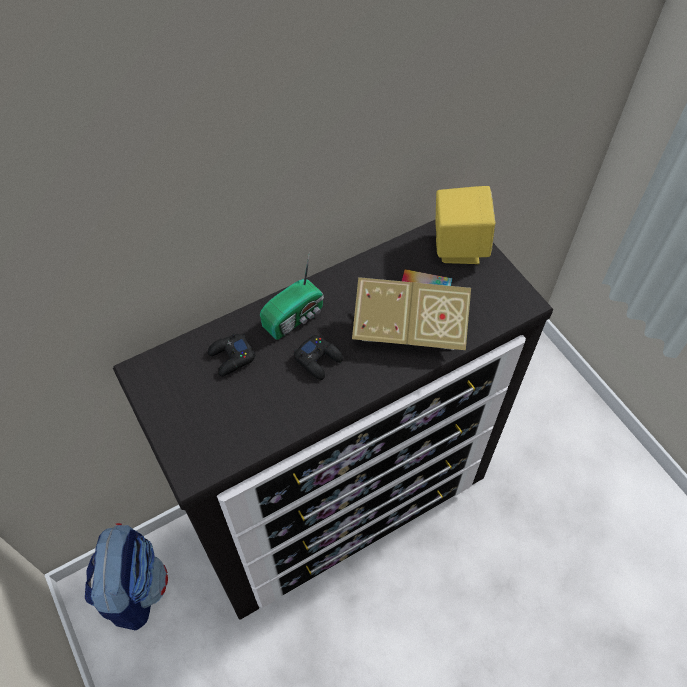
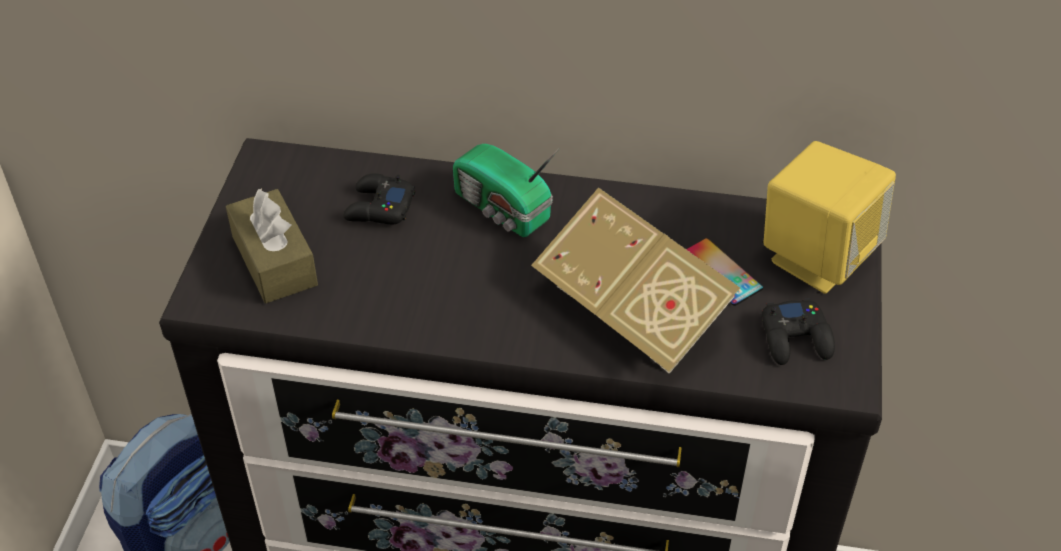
camera: 40 degrees right, 10 degrees down
radio [260,252,324,340] -> radio turned 45 degrees clockwise [453,144,560,237]
black game controller [294,335,343,380] -> black game controller moved to [762,298,835,365]
none -> brown tissue box [226,188,318,303]

